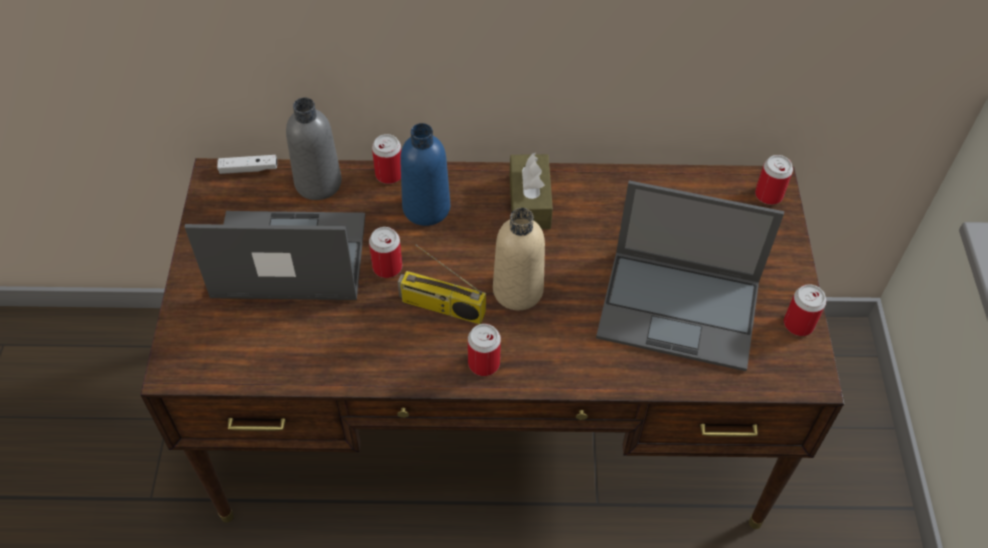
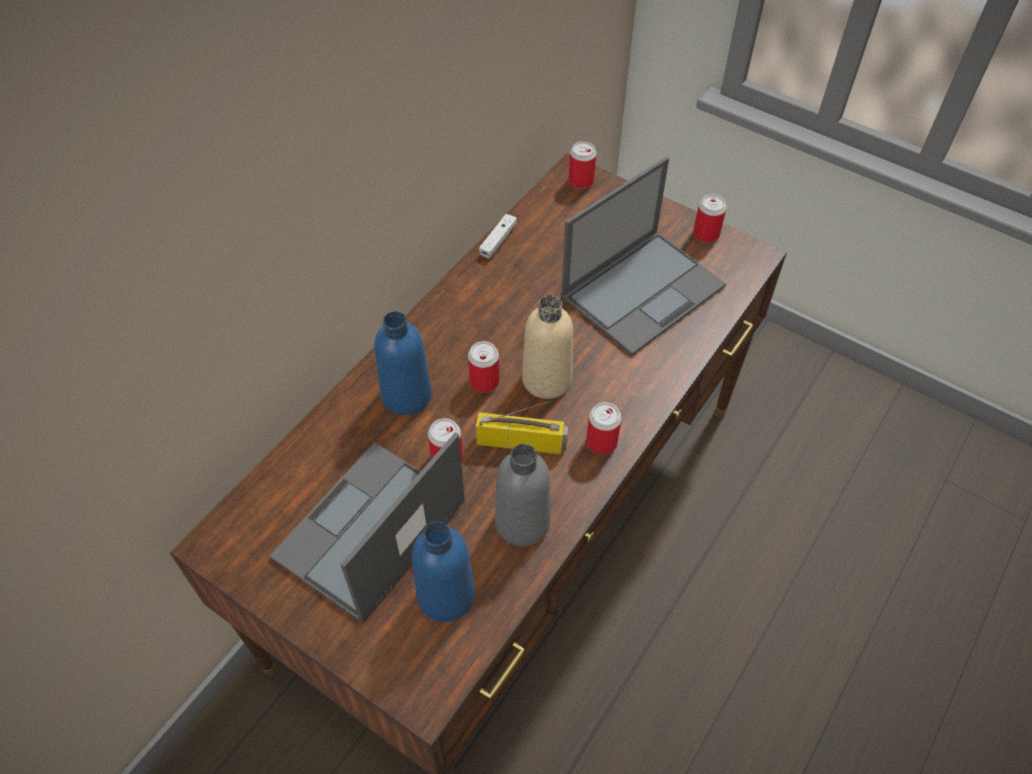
camera: 55 degrees left, 0 degrees up
white game controller [217,155,277,174] -> white game controller moved to [479,214,517,258]
grey bottle [286,98,342,200] -> grey bottle moved to [495,444,551,546]
can [372,134,401,184] -> can moved to [468,341,500,393]
radio [398,244,486,324] -> radio turned 135 degrees counterclockwise [476,400,568,454]
brown tissue box [510,153,553,229] -> none
none -> blue bottle [412,521,475,622]

